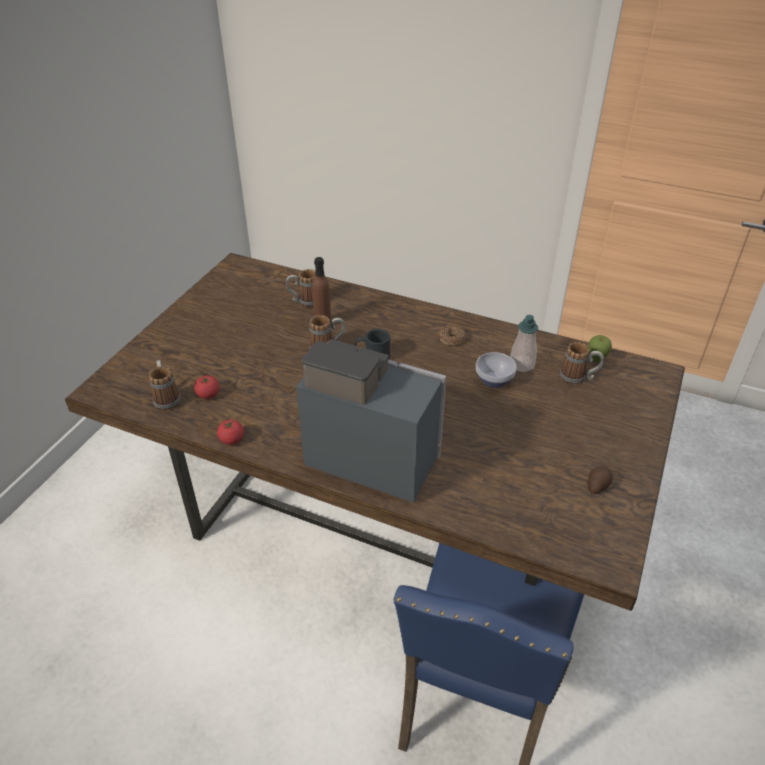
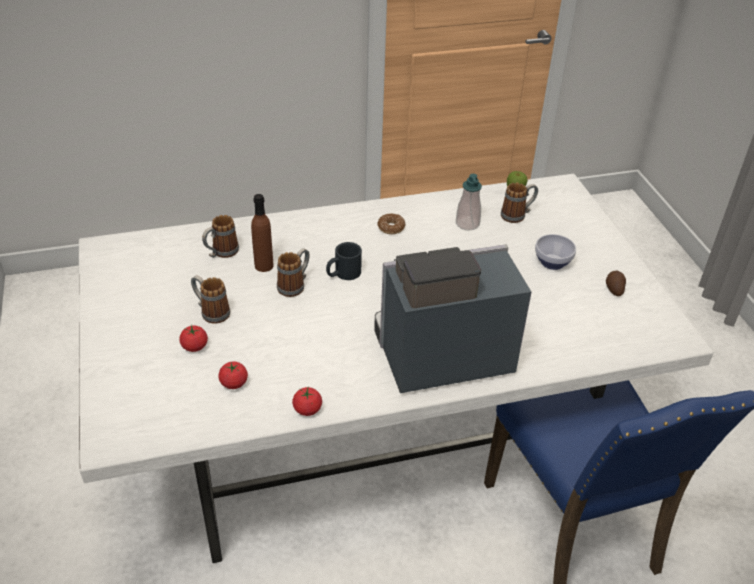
camera: 40 degrees left, 0 degrees up
brown dining table [65,253,685,611] -> white dining table [79,174,714,563]
mug [149,360,181,410] -> mug moved to [191,275,230,324]
bowl [476,352,517,388] -> bowl moved to [535,234,576,270]
none -> tomato [179,325,208,352]

